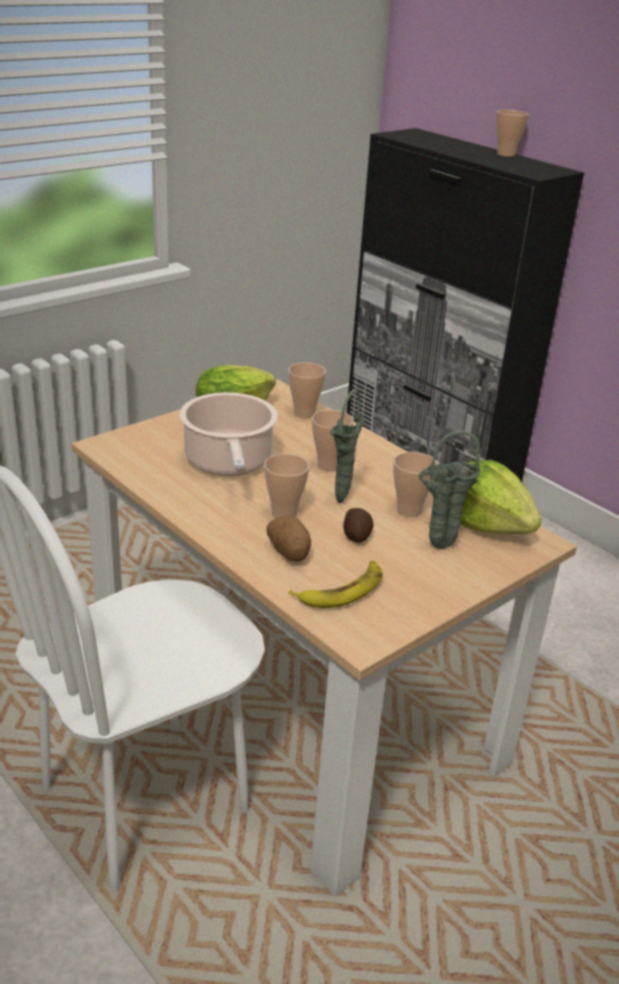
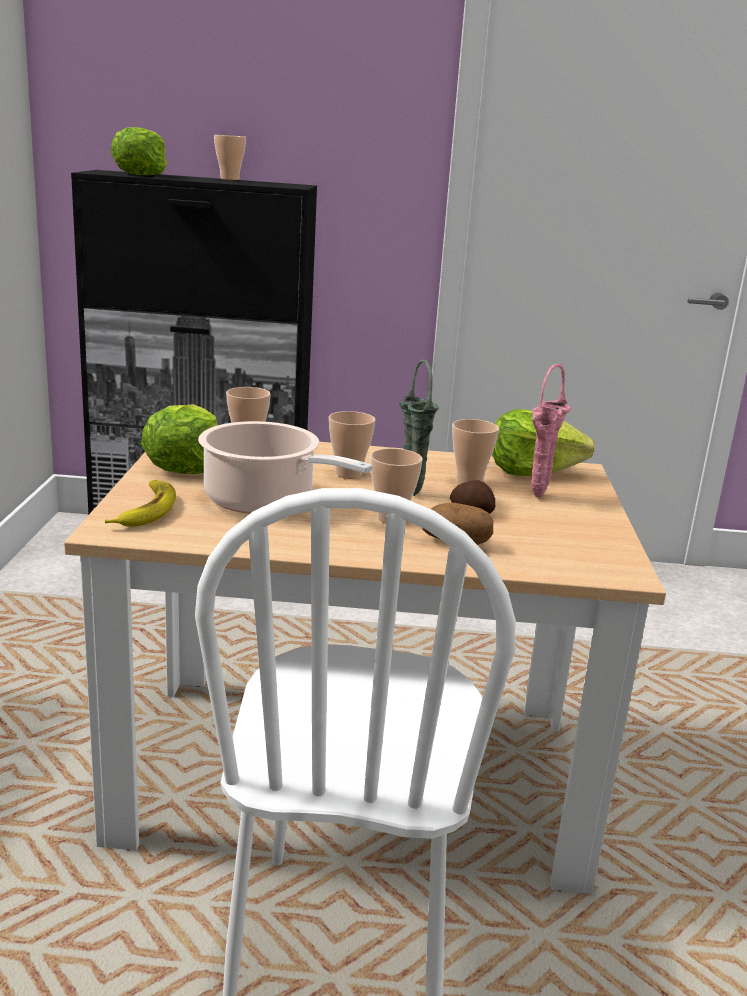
camera: 45 degrees left, 10 degrees down
banana [288,561,383,608] -> banana moved to [105,480,176,527]
green vase [419,431,480,549] -> pink vase [531,364,571,498]
none -> lettuce [111,127,167,175]

